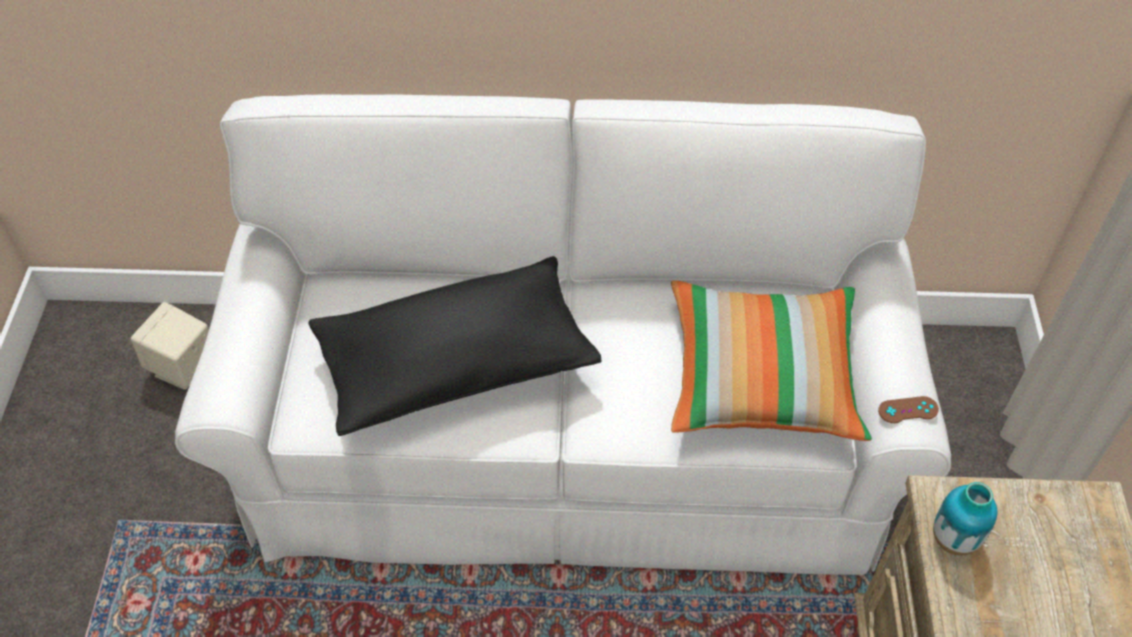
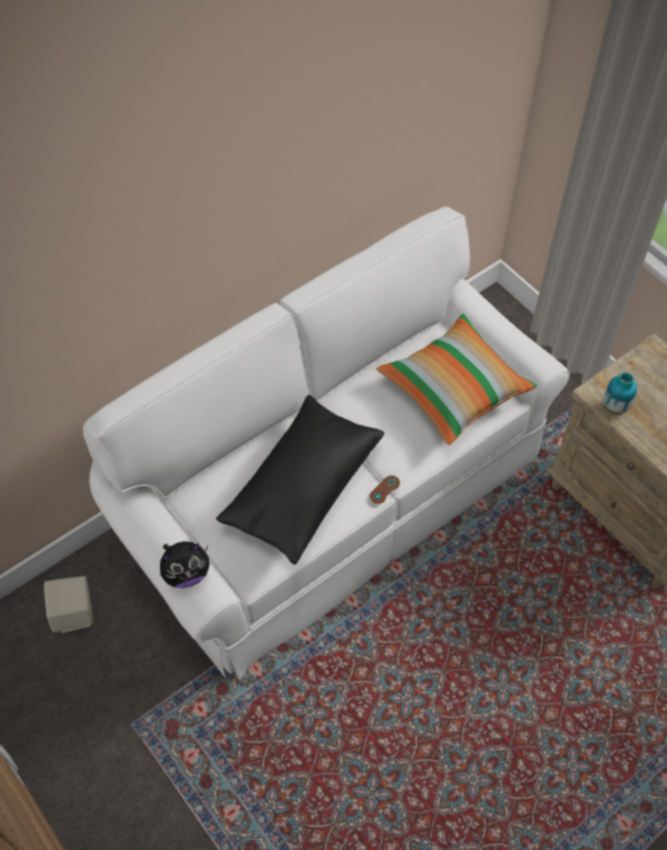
camera: 40 degrees left, 5 degrees up
brown game controller [878,396,939,423] -> brown game controller moved to [370,475,400,504]
none -> plush toy [160,541,209,589]

